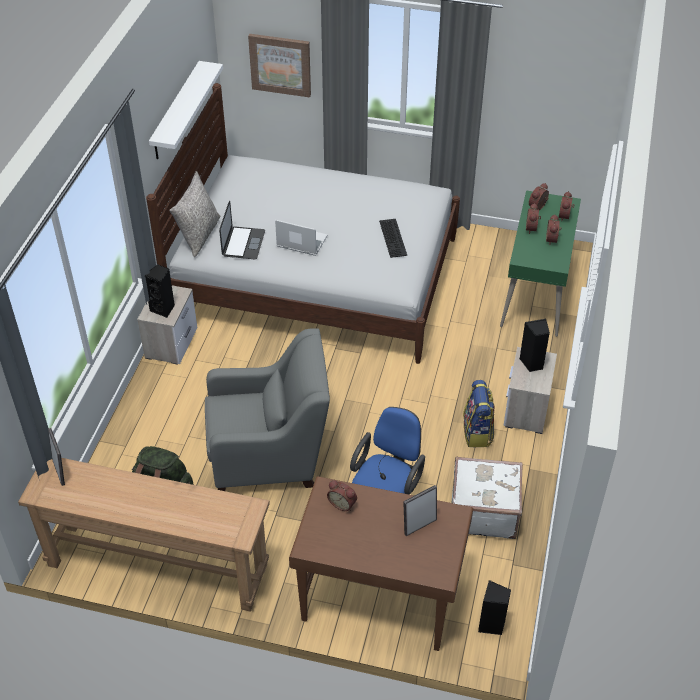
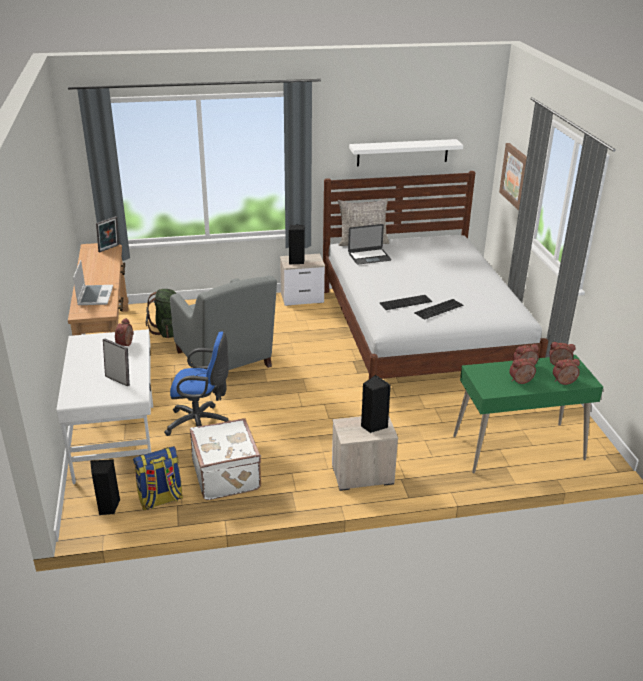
camera: 65 degrees right, 15 degrees down
laptop [275,220,328,256] -> laptop moved to [73,260,113,305]
brown desk [289,476,473,651] -> white desk [57,329,153,484]
backpack [463,380,495,447] -> backpack moved to [133,446,183,510]
none -> keyboard [380,295,432,310]

